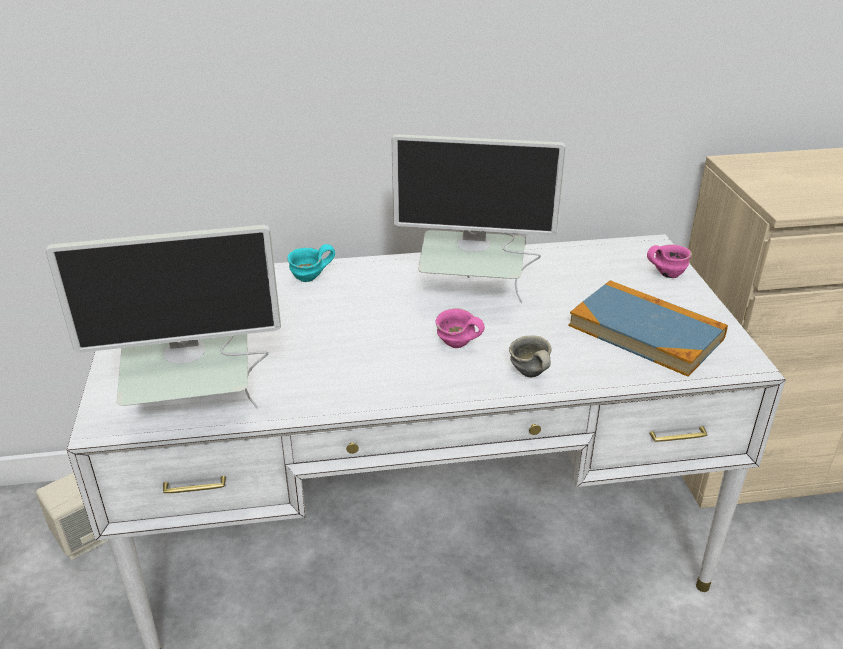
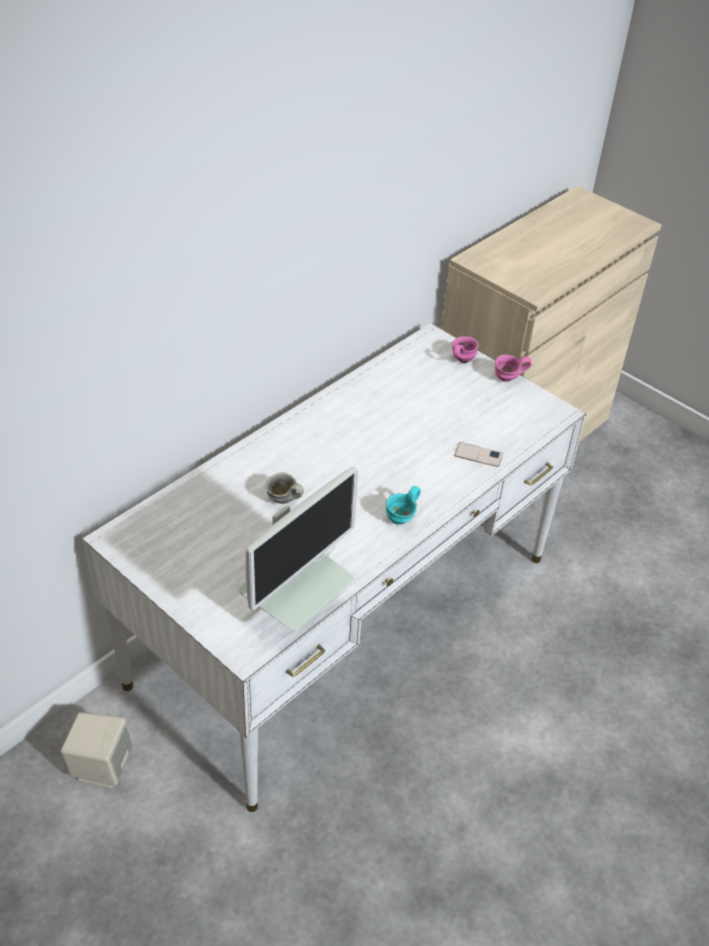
camera: 40 degrees left, 10 degrees up
turquoise mug [287,244,335,282] -> turquoise mug moved to [386,486,421,525]
monitor [392,134,566,303] -> none
pink mug [436,308,485,348] -> pink mug moved to [495,355,532,382]
grey mug [509,335,551,378] -> grey mug moved to [266,472,304,504]
book [568,280,728,377] -> none
none -> phone [454,442,503,467]

